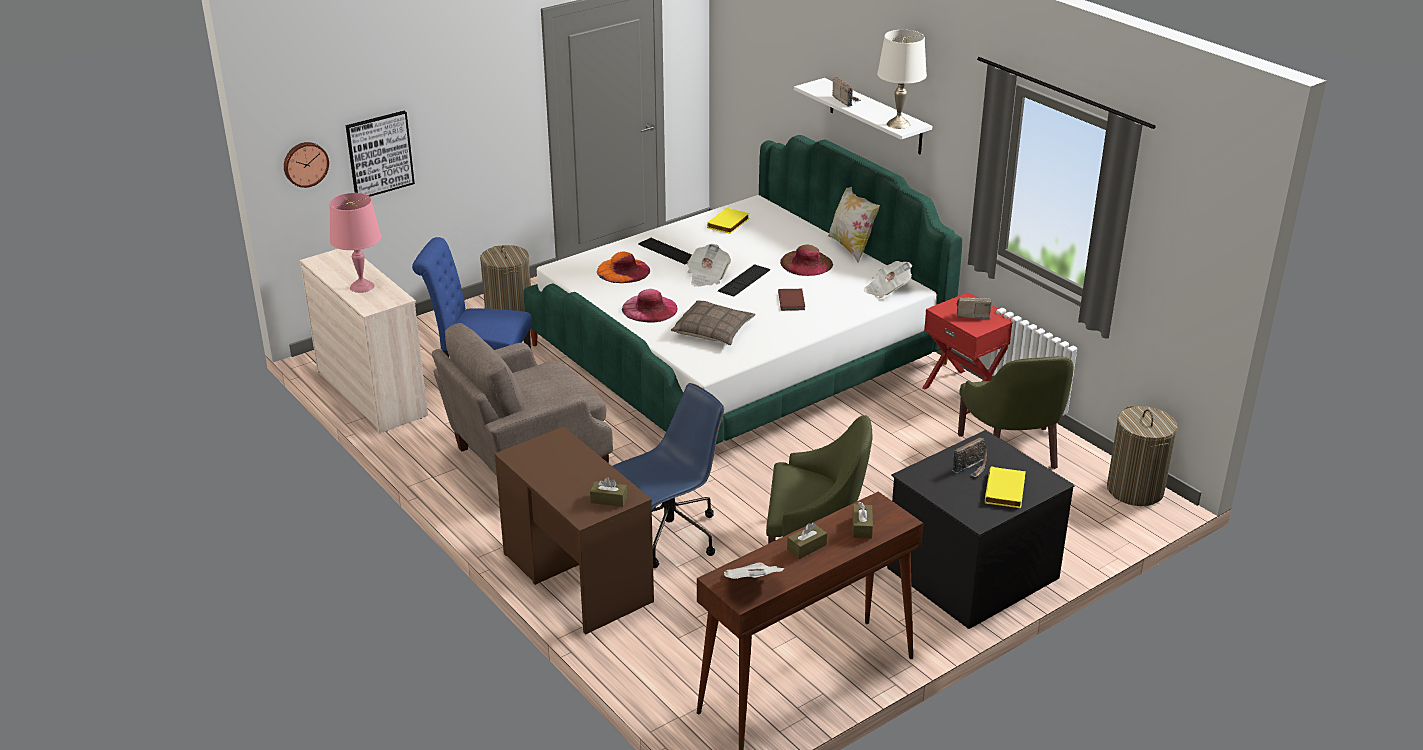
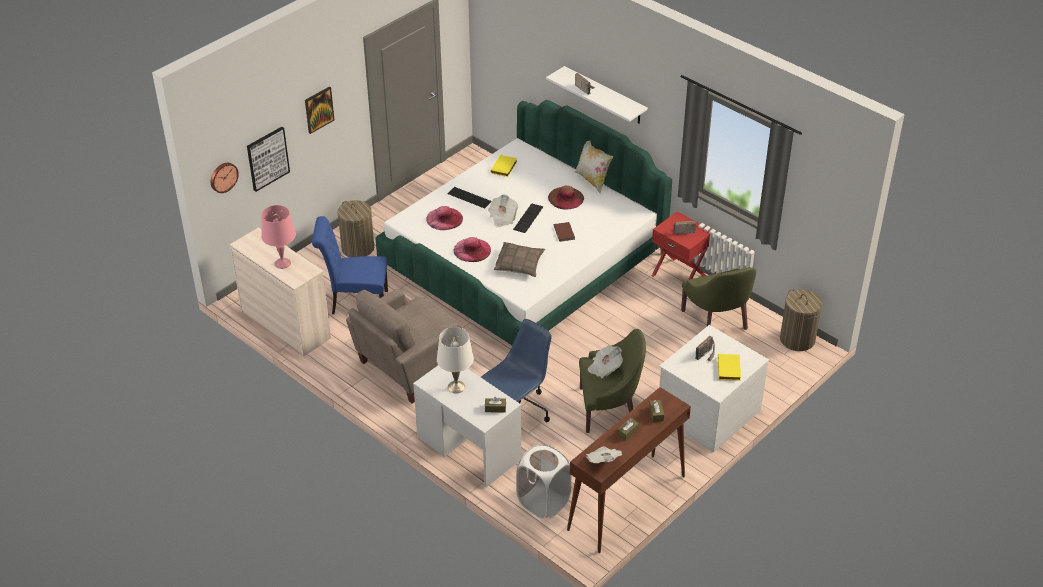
camera: 10 degrees left, 10 degrees up
brown desk [495,427,654,635] -> white desk [413,365,521,487]
orange hat [597,252,650,283] -> pink hat [426,206,463,230]
newspaper [864,261,912,298] -> newspaper moved to [588,345,623,378]
white table lamp [877,30,927,129] -> white table lamp moved to [437,327,474,394]
black dresser [887,430,1075,629] -> white dresser [659,325,769,452]
none -> picture [305,87,334,134]
none -> white laundry basket [516,445,571,519]

